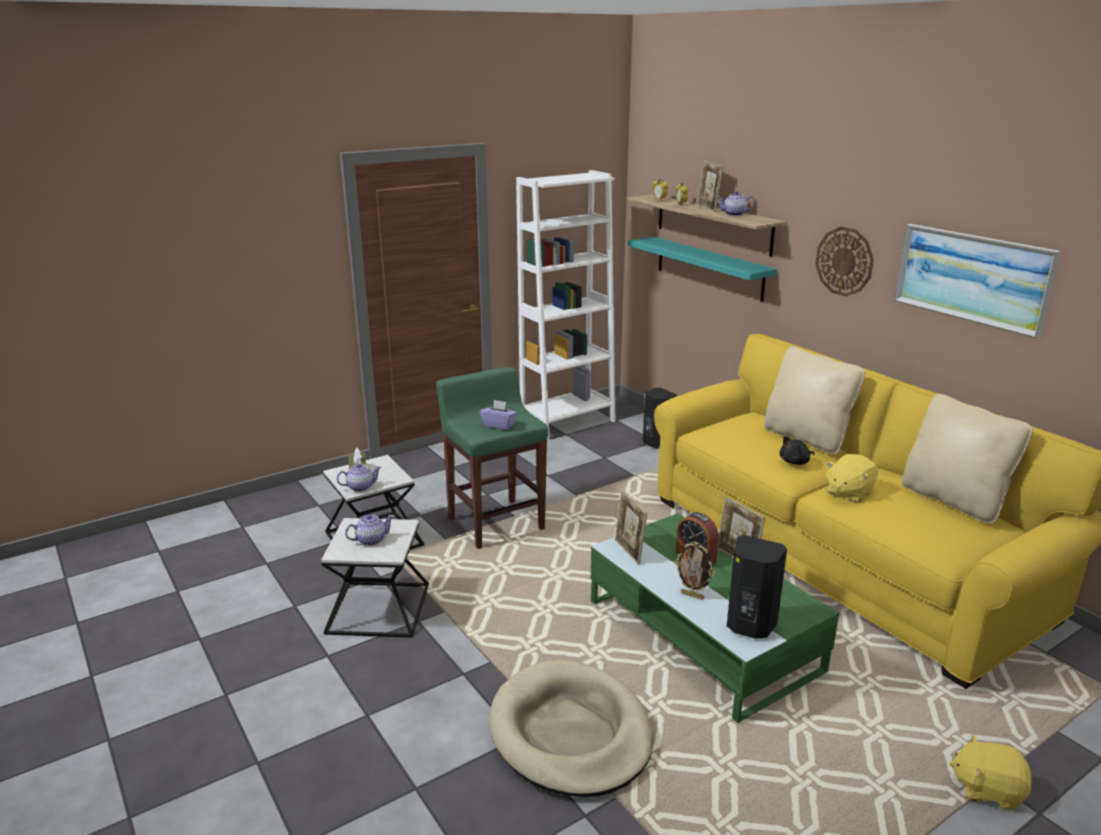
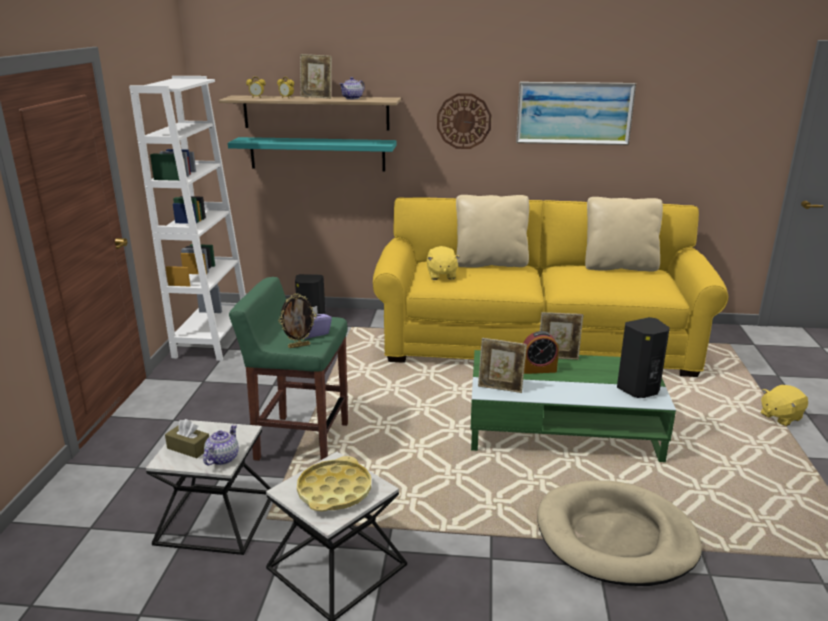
camera: 50 degrees left, 0 degrees up
teapot [345,514,394,546] -> yellow tray [297,456,371,512]
picture frame [675,542,715,600] -> picture frame moved to [279,293,316,348]
black plush toy [780,436,814,465] -> none
yellow plush toy [826,454,878,503] -> yellow plush toy moved to [427,246,460,280]

